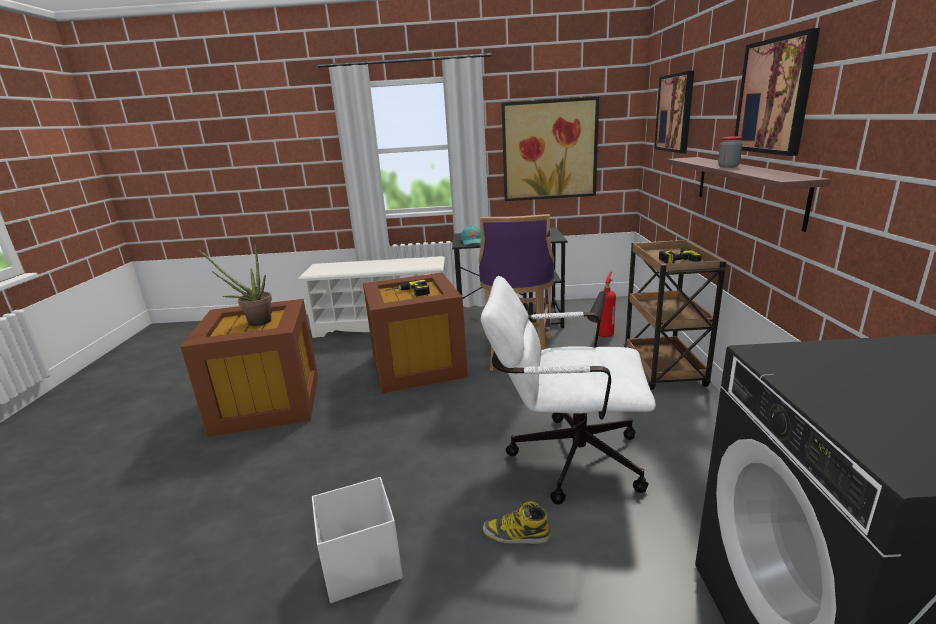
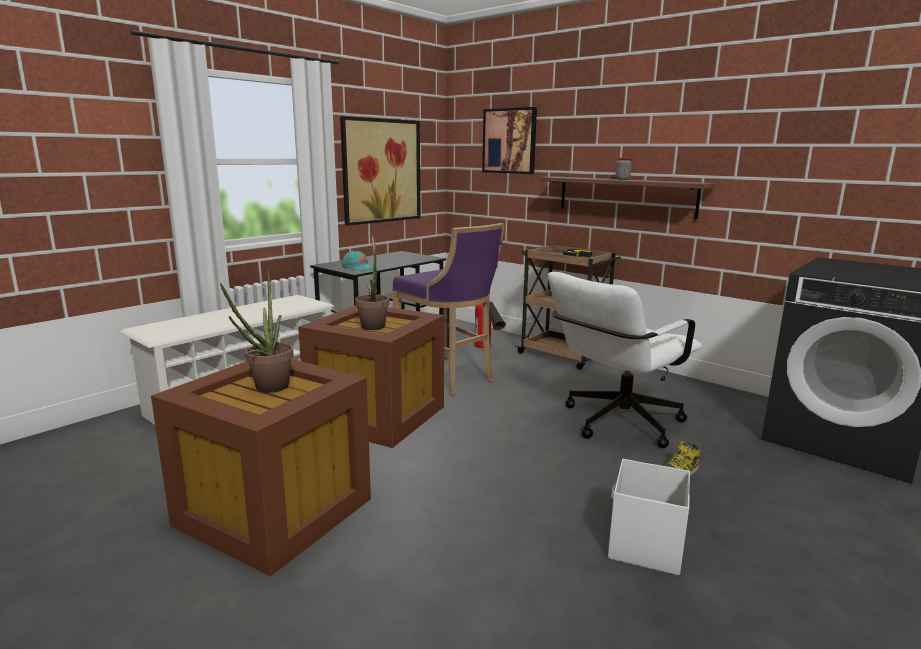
camera: 50 degrees left, 5 degrees down
power drill [386,280,430,297] -> potted plant [355,234,389,330]
picture [735,28,820,156] -> none

